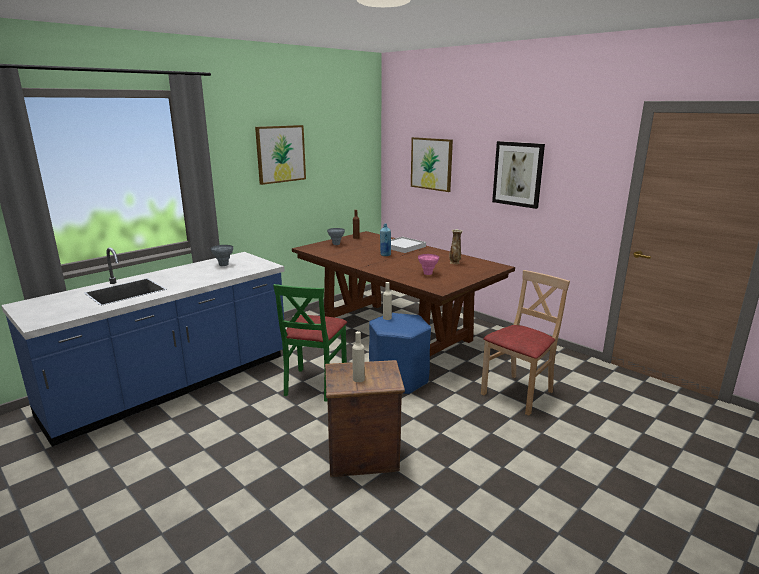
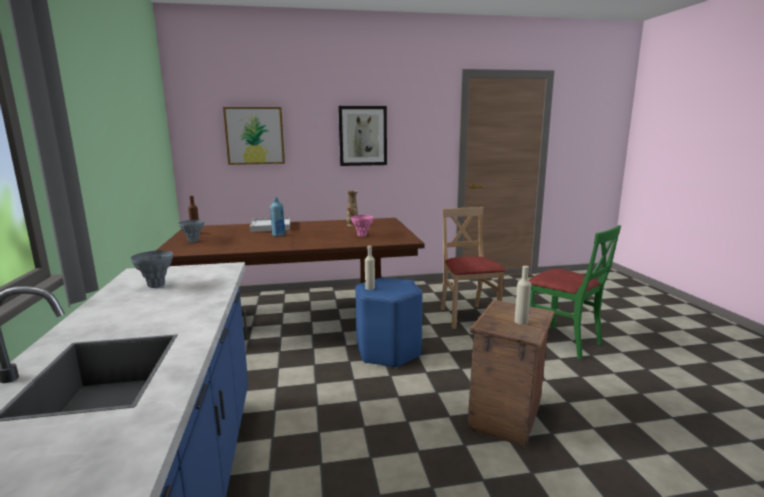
camera: 55 degrees left, 5 degrees down
picture [255,125,306,185] -> none
green chair [273,284,347,401] -> green chair moved to [528,225,621,360]

